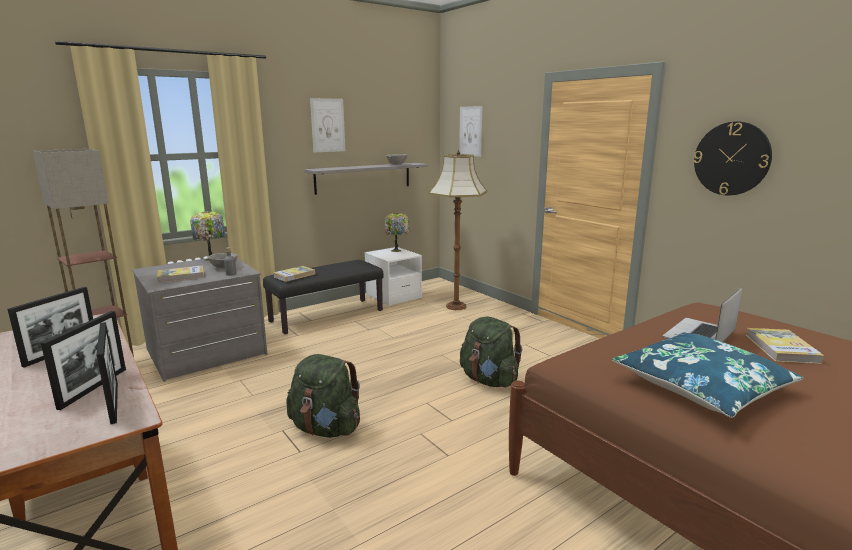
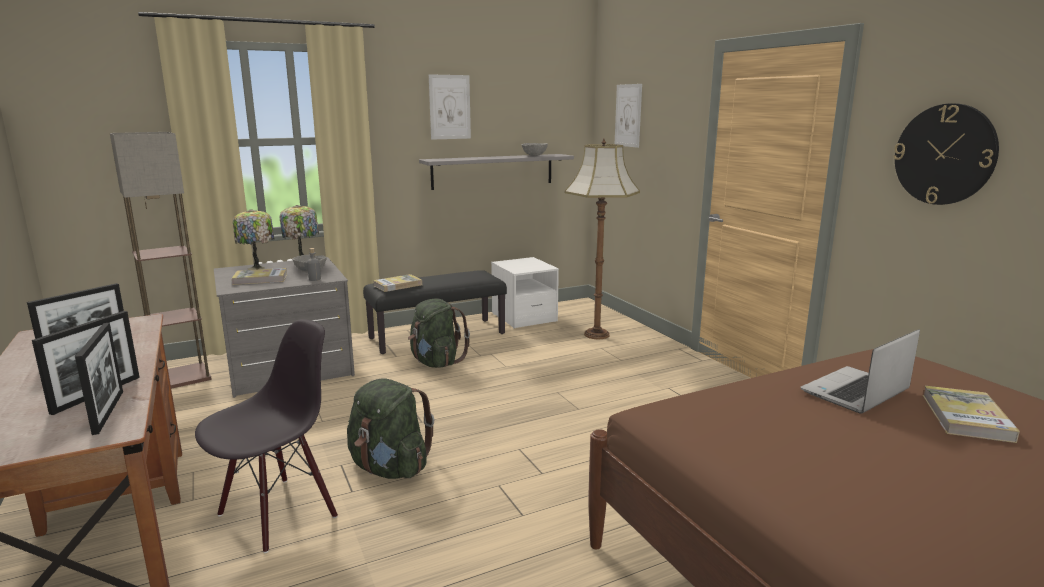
camera: 10 degrees right, 0 degrees up
table lamp [385,212,409,252] -> table lamp moved to [233,209,274,270]
green backpack [460,317,522,387] -> green backpack moved to [408,298,470,368]
blue pillow [612,332,803,418] -> none
none -> black chair [195,319,338,553]

